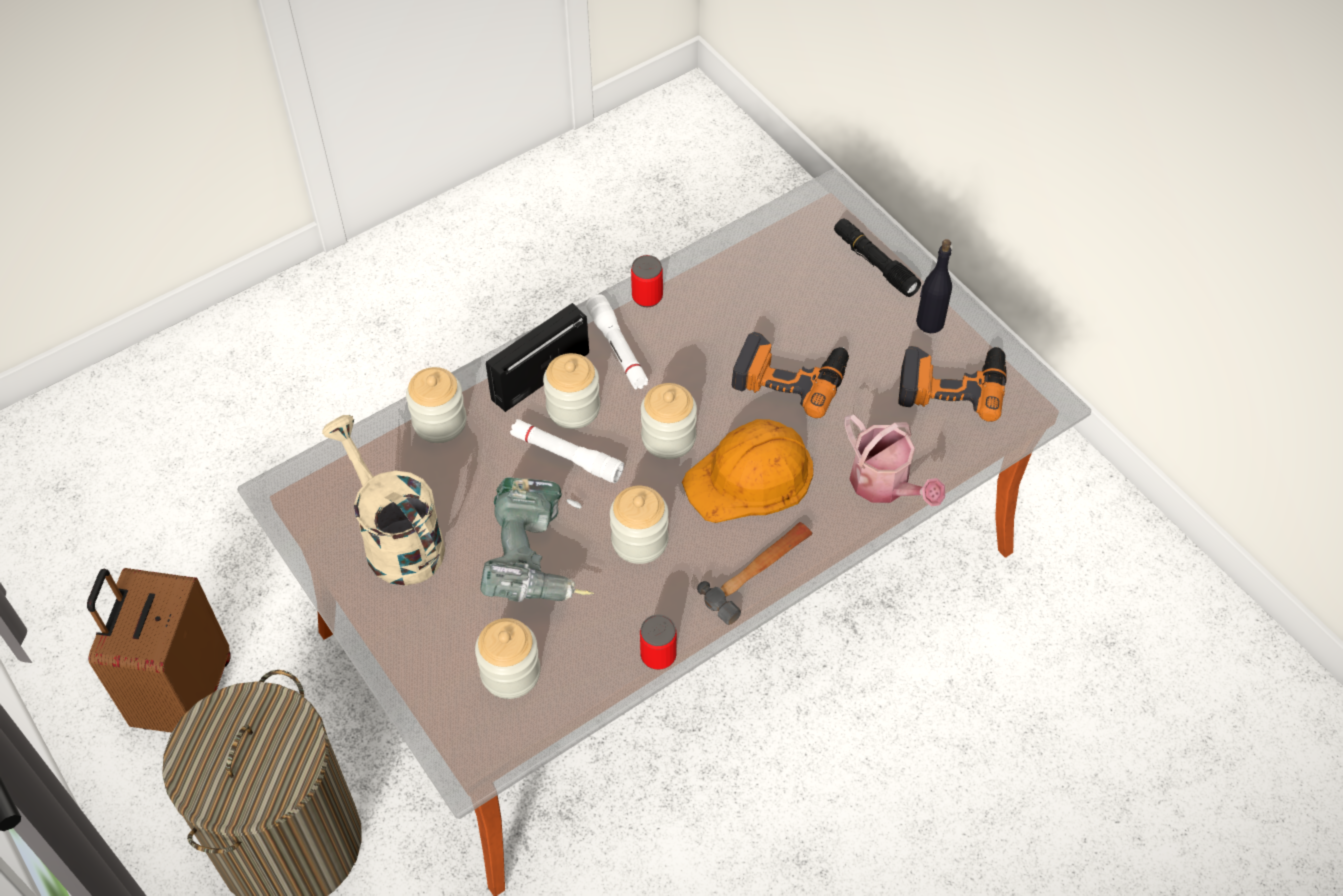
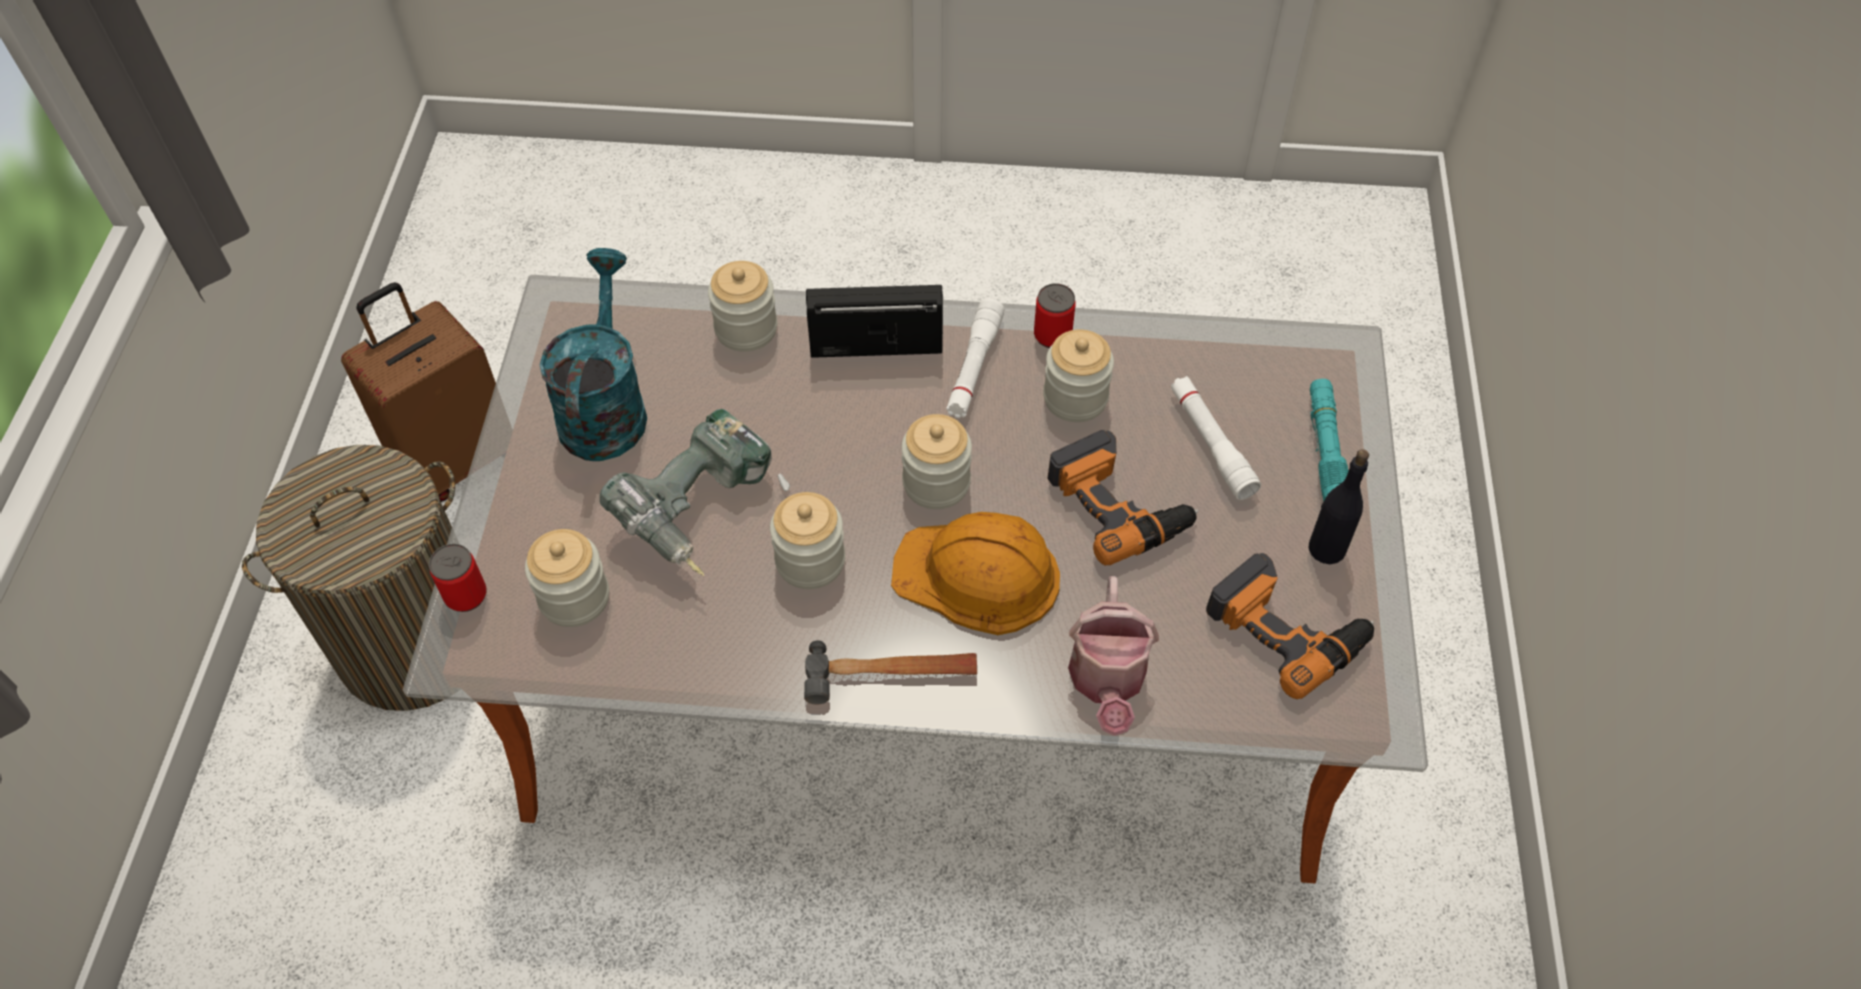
camera: 40 degrees right, 0 degrees up
beige watering can [322,415,445,586] -> turquoise watering can [540,248,647,461]
white flashlight [510,419,624,483] -> white flashlight moved to [1171,376,1261,500]
jar [543,353,600,429] -> jar moved to [1043,329,1114,422]
can [640,614,677,670] -> can moved to [429,544,487,612]
black flashlight [834,218,921,297] -> turquoise flashlight [1310,379,1349,501]

